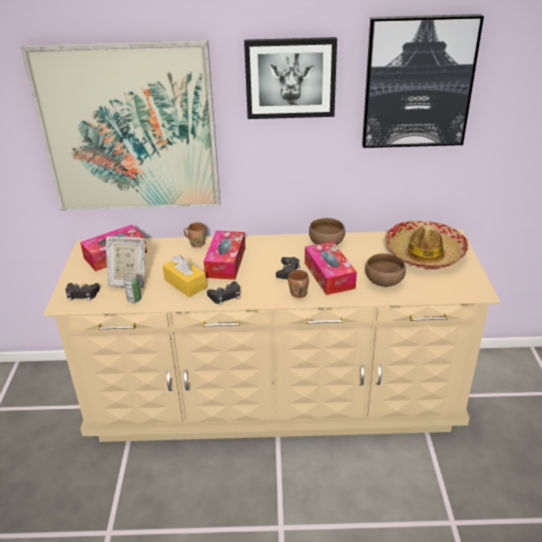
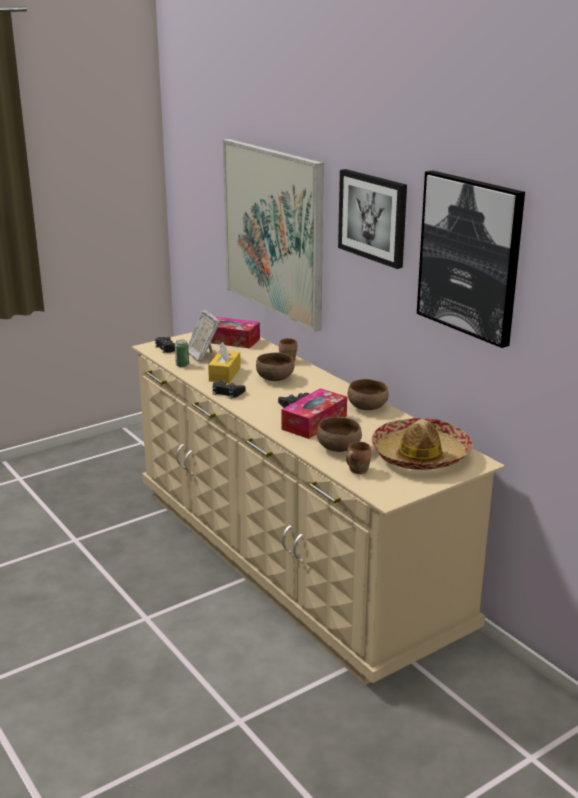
camera: 55 degrees right, 10 degrees down
tissue box [204,231,245,280] -> brown bowl [256,353,295,381]
brown mug [288,270,309,298] -> brown mug moved to [346,441,371,474]

